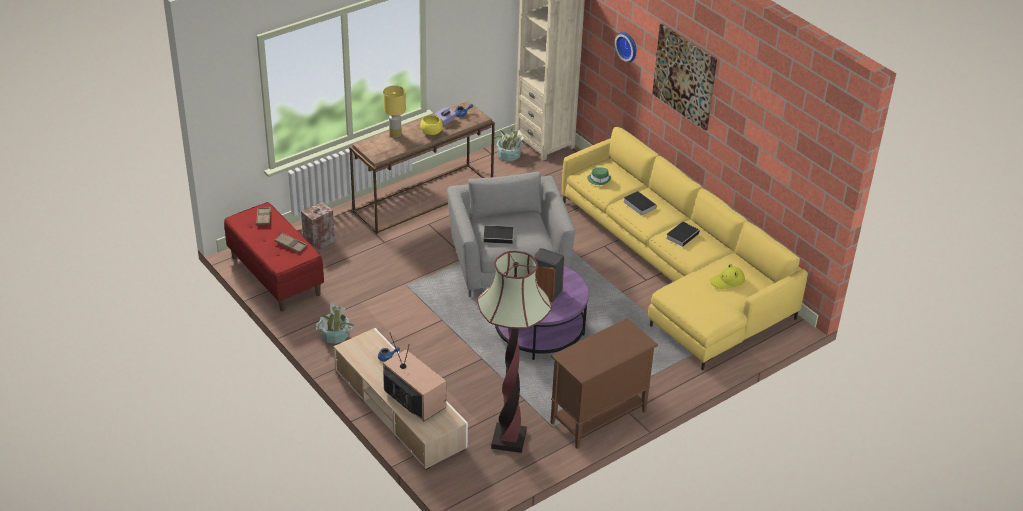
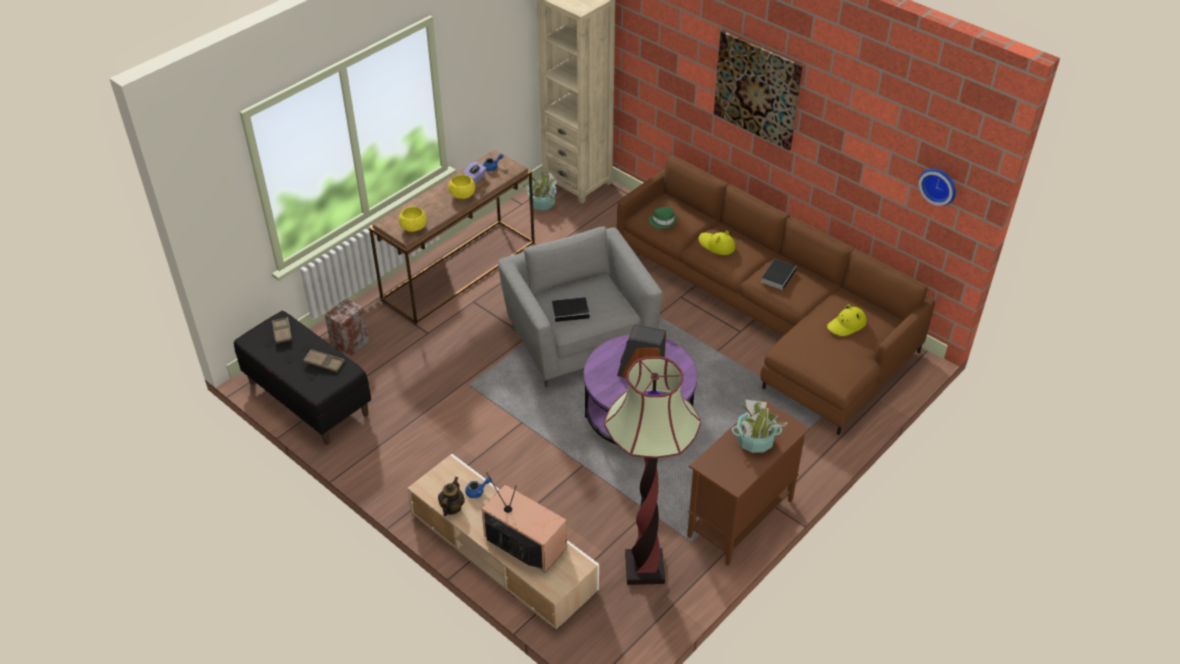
camera: 10 degrees left, 5 degrees up
red bench [224,202,324,312] -> black bench [234,311,371,444]
potted plant [315,304,355,344] -> potted plant moved to [731,400,787,453]
yellow table lamp [383,85,406,138] -> none
yellow sofa [562,127,808,371] -> brown sofa [617,156,935,435]
wall clock [615,32,636,62] -> wall clock moved to [919,168,956,206]
book [623,191,657,215] -> yellow hat [699,230,736,255]
none -> yellow bowl [399,206,427,232]
none -> teapot [438,477,465,516]

